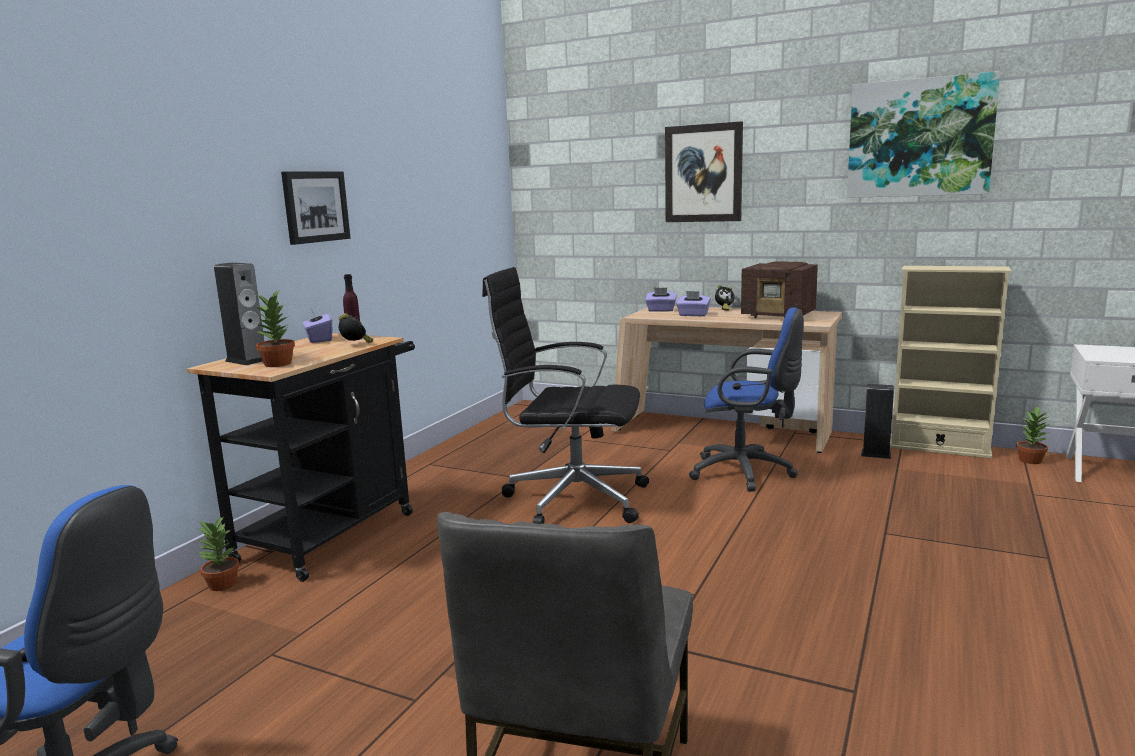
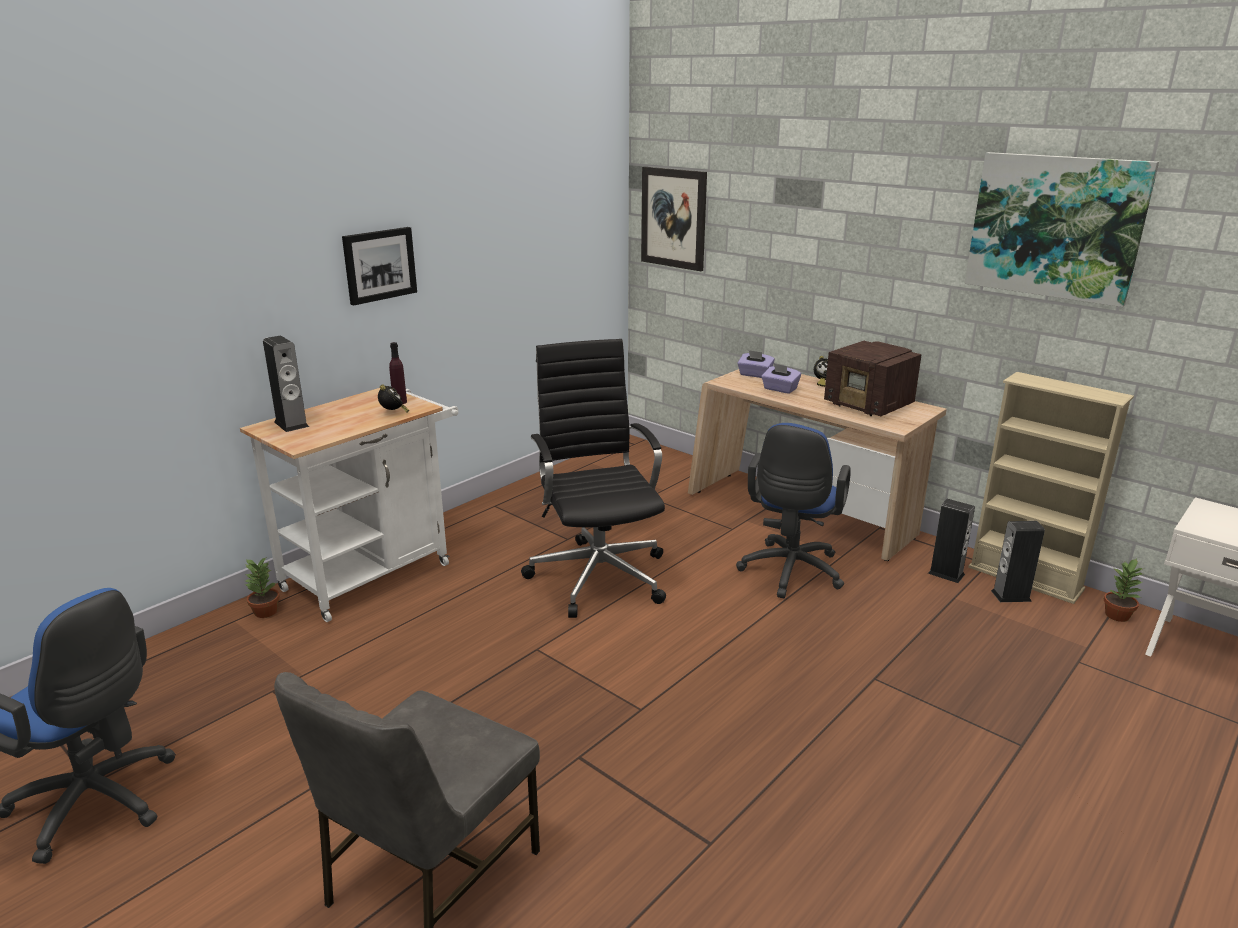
camera: 15 degrees right, 10 degrees up
black cart [187,333,415,582] -> white cart [240,388,458,622]
potted plant [255,289,295,367] -> none
purple tissue box [303,308,332,343] -> none
black office chair [482,267,649,524] -> black office chair turned 45 degrees clockwise [521,339,666,618]
picture [665,121,743,222] -> picture moved to [641,167,707,271]
blue office chair [689,307,804,492] -> blue office chair turned 75 degrees clockwise [736,423,851,598]
none -> speaker [991,521,1045,602]

